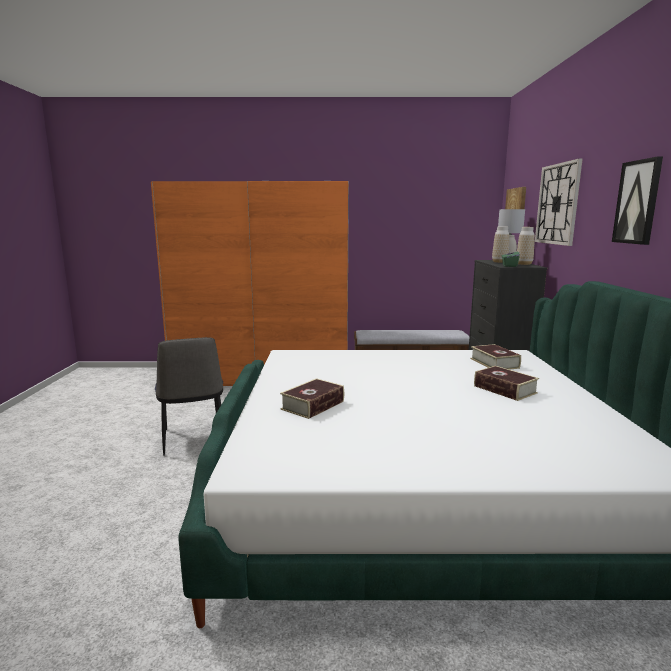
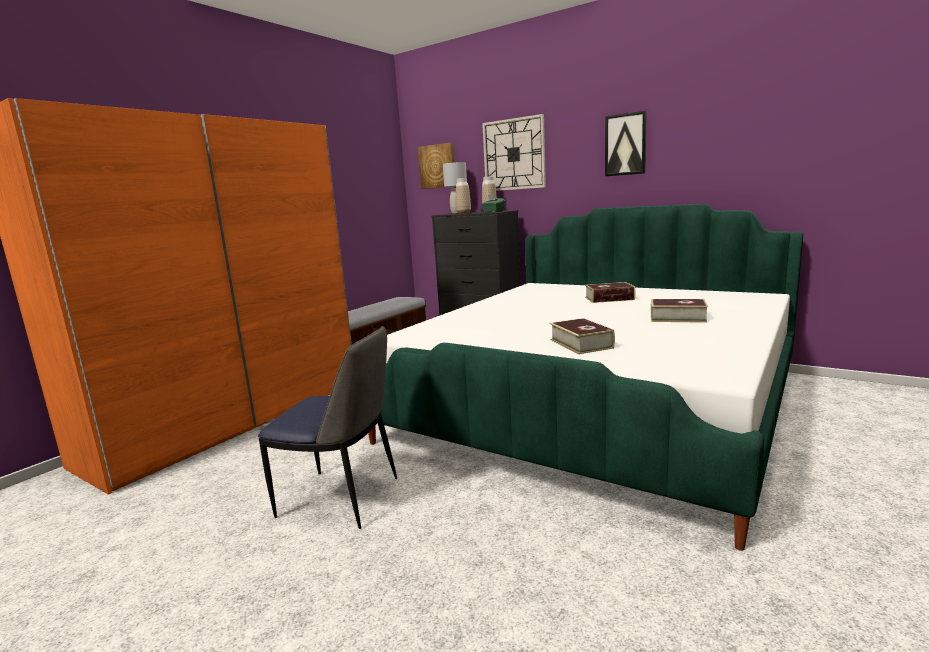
camera: 55 degrees left, 0 degrees up
book [470,344,521,370] -> book moved to [651,299,708,323]

